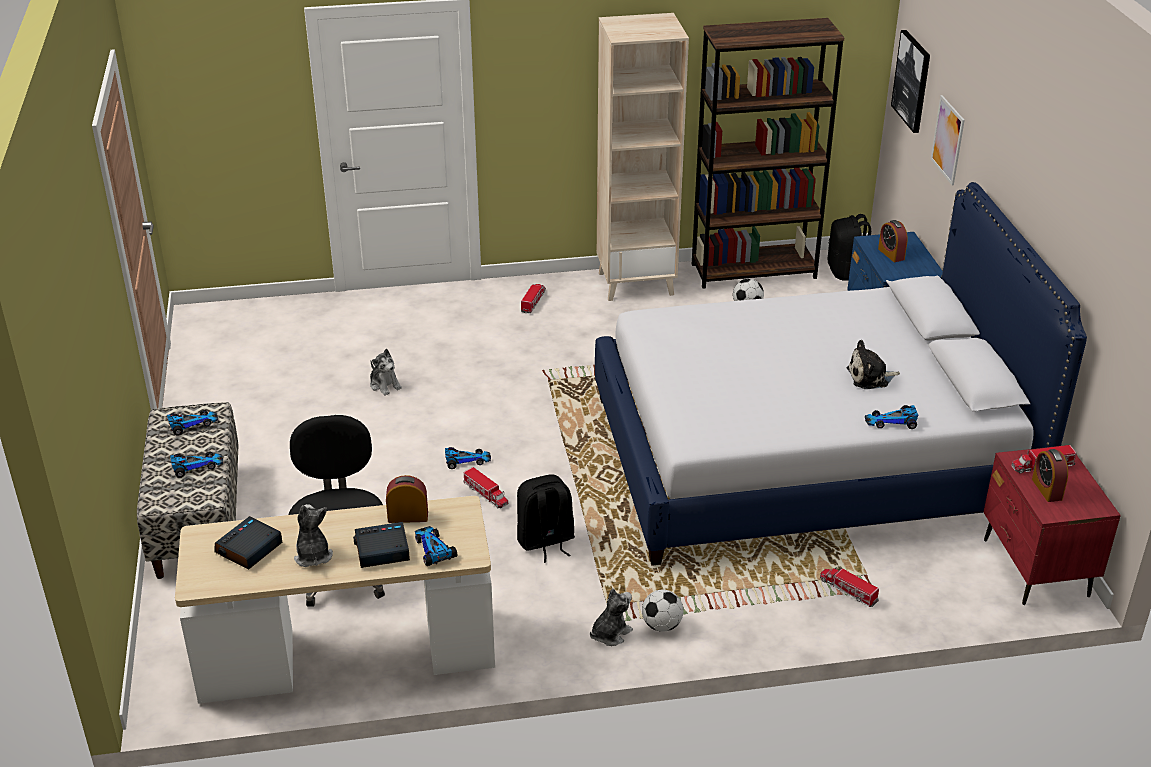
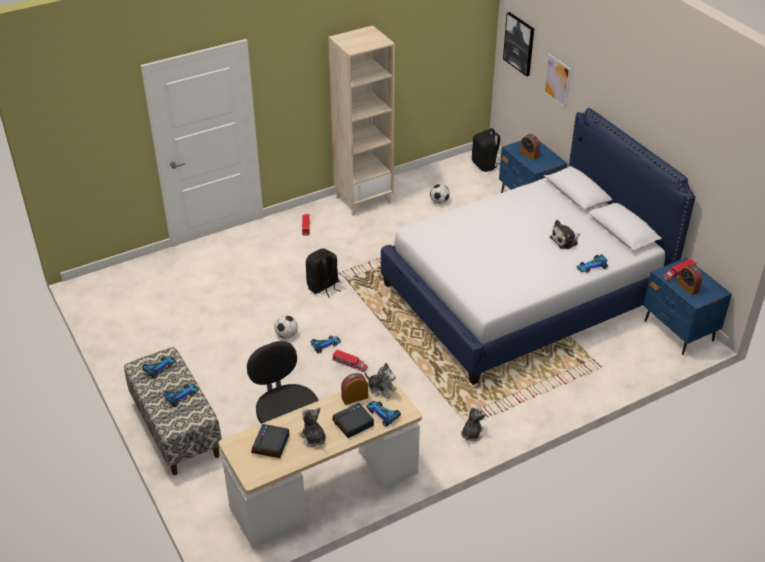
camera: 20 degrees left, 5 degrees up
plush toy [370,349,402,396] -> plush toy moved to [365,363,397,399]
black backpack [517,475,575,563] -> black backpack moved to [306,248,341,298]
football [642,590,683,632] -> football moved to [274,315,298,338]
brown bookcase [692,18,845,289] -> none
toy truck [820,567,879,607] -> none
red nightstand [983,445,1121,605] -> blue nightstand [644,258,732,355]

